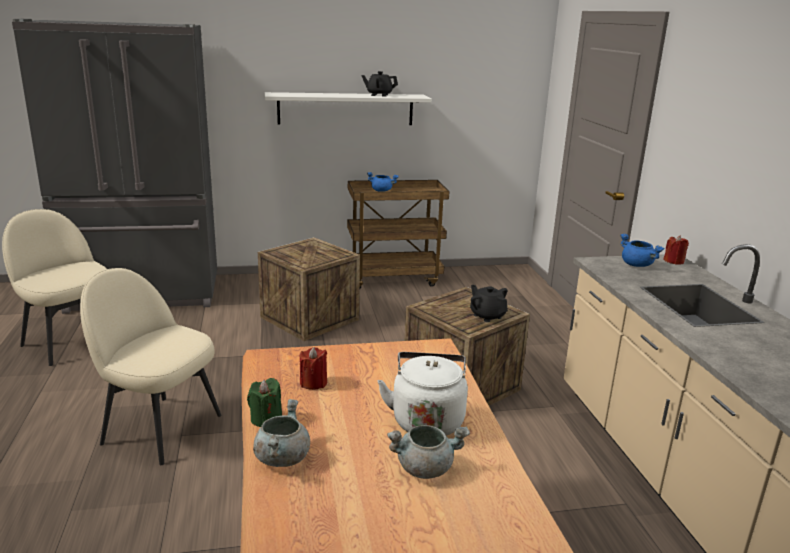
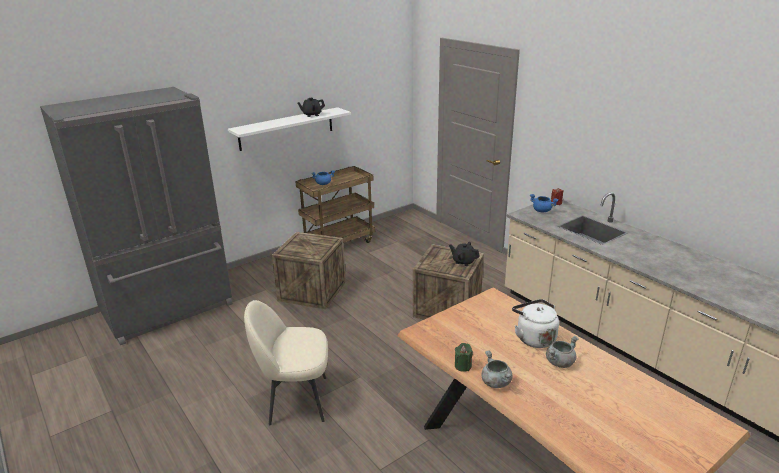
camera: 25 degrees left, 5 degrees up
beige chair [2,209,107,366] -> none
red candle [300,347,327,390] -> none

